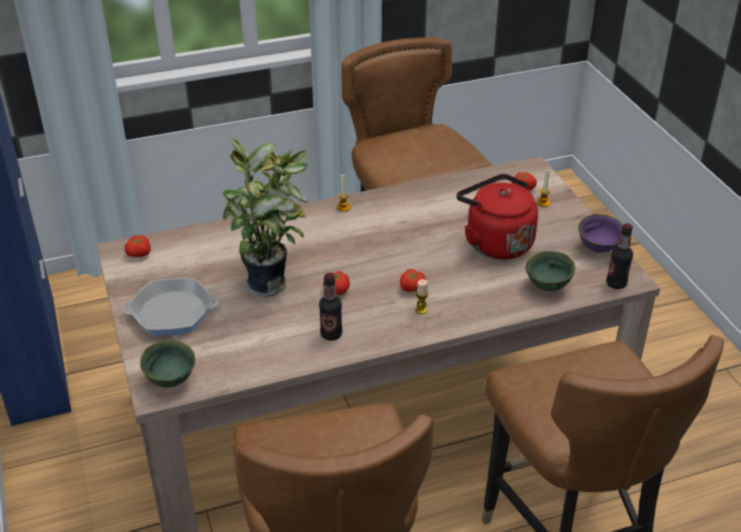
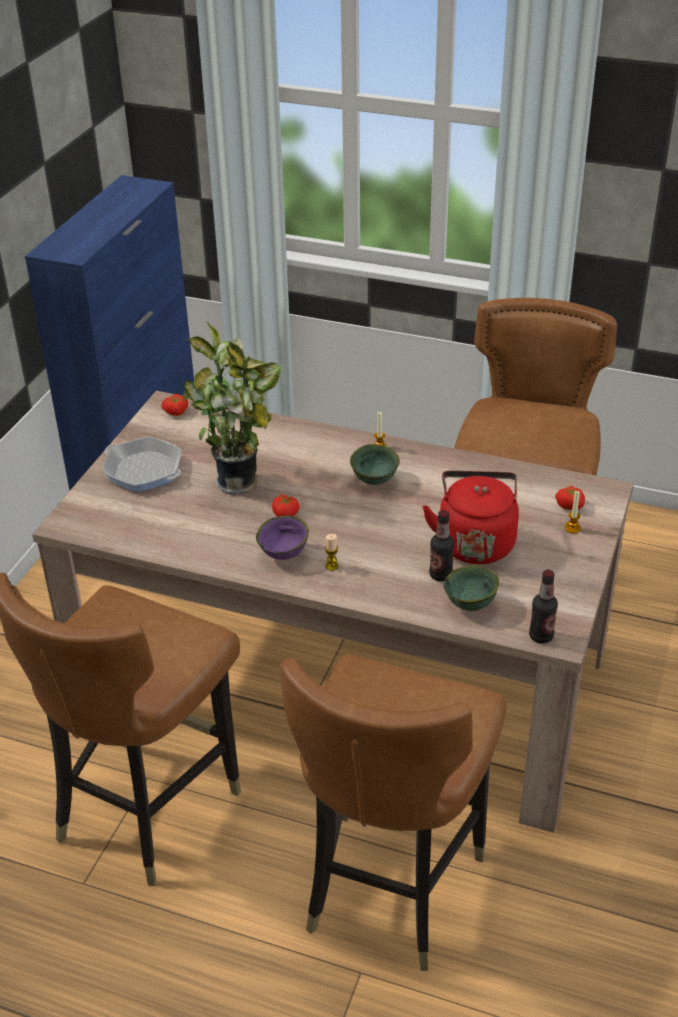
camera: 40 degrees right, 0 degrees up
green bowl [140,340,195,387] -> green bowl moved to [350,444,400,485]
bottle [319,272,342,341] -> bottle moved to [429,510,454,581]
tomato [400,269,426,292] -> none
purple bowl [578,214,623,253] -> purple bowl moved to [256,515,309,560]

